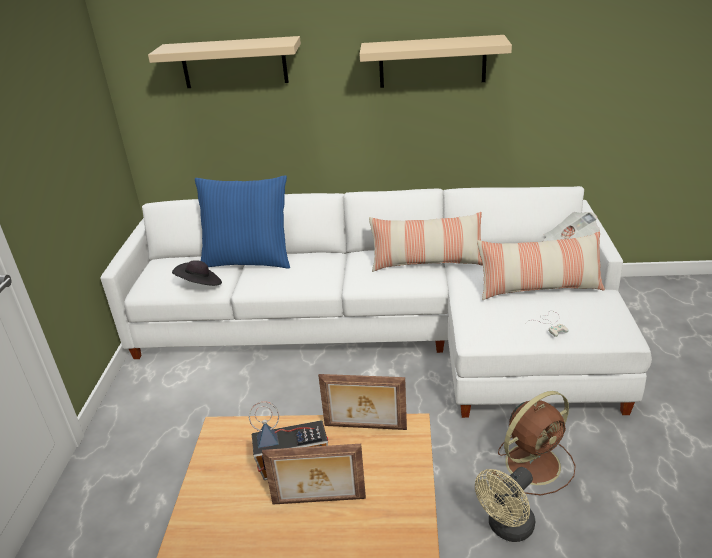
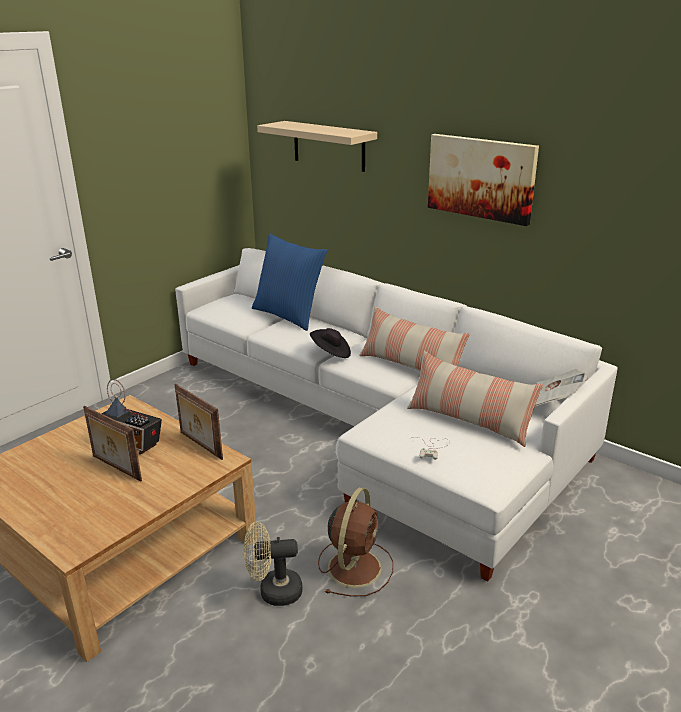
camera: 35 degrees right, 5 degrees down
black hat [172,260,222,286] -> black hat moved to [310,328,351,358]
beige shelf [360,35,512,88] -> picture [428,134,539,226]
brown fan [493,391,576,495] -> brown fan turned 75 degrees counterclockwise [318,487,393,597]

